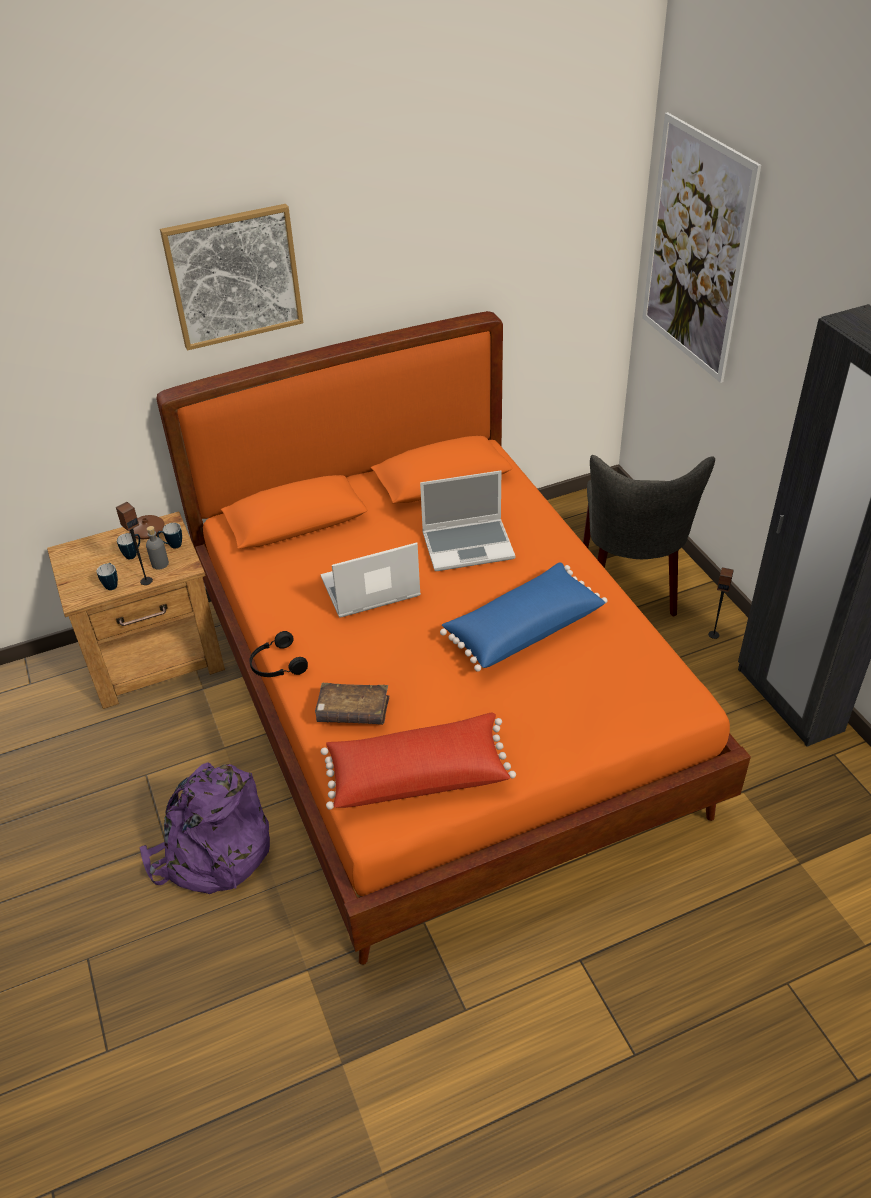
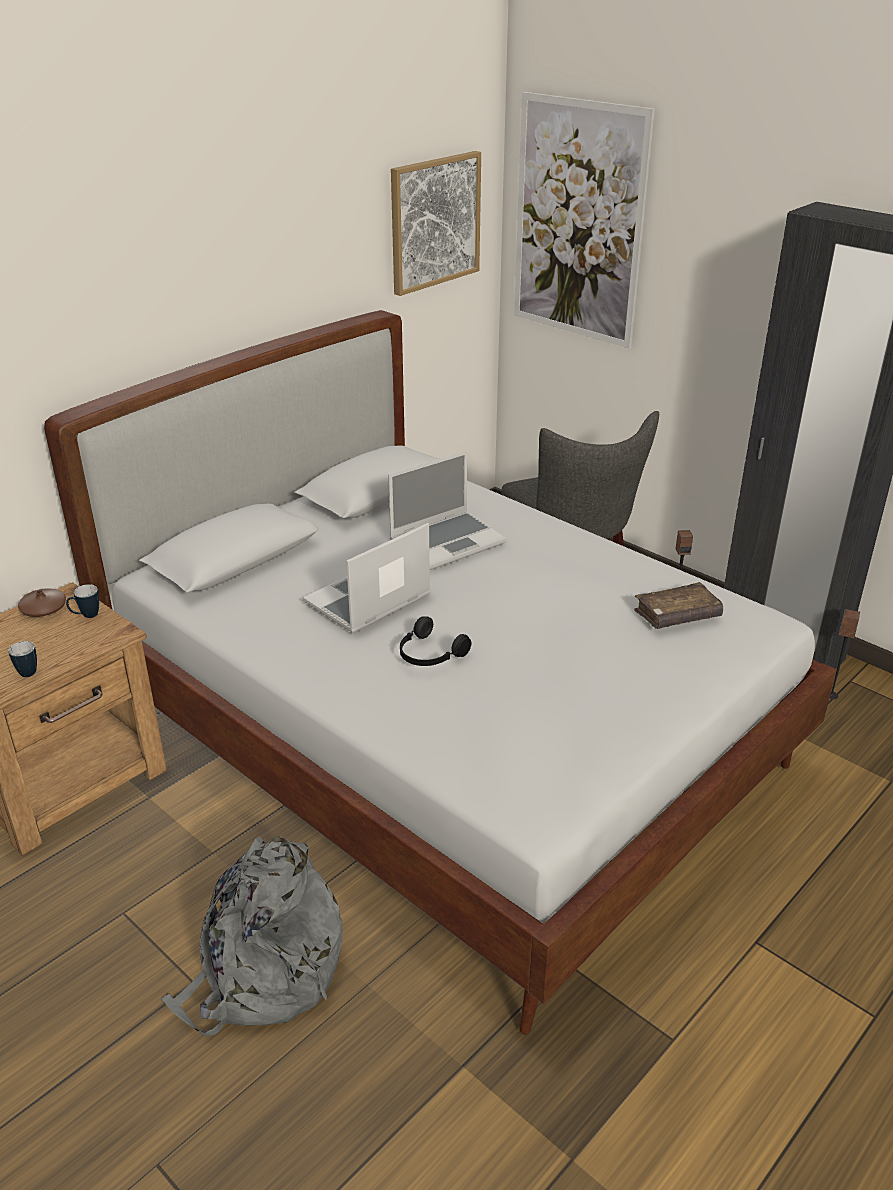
camera: 25 degrees left, 10 degrees down
speaker [116,502,153,585] -> speaker moved to [830,609,860,699]
mug [117,533,140,559] -> none
purple backpack [139,762,270,894] -> grey backpack [161,836,342,1037]
grey bottle [146,526,169,570] -> none
orange bed [156,311,751,965] -> white bed [44,310,837,1035]
picture [160,204,303,351] -> picture moved to [391,151,481,296]
black headphones [249,631,308,677] -> black headphones moved to [400,616,471,666]
brown book [315,683,389,725] -> brown book moved to [634,582,723,629]
red pillow [321,713,516,810] -> none
blue pillow [440,563,608,672] -> none

